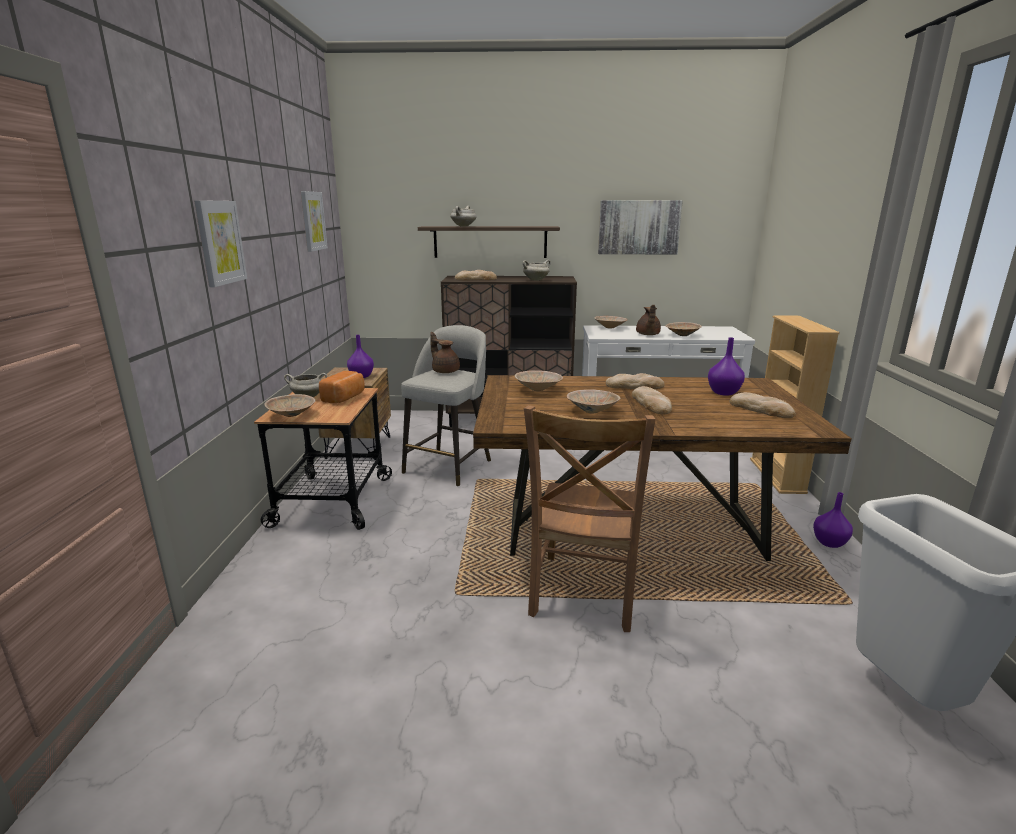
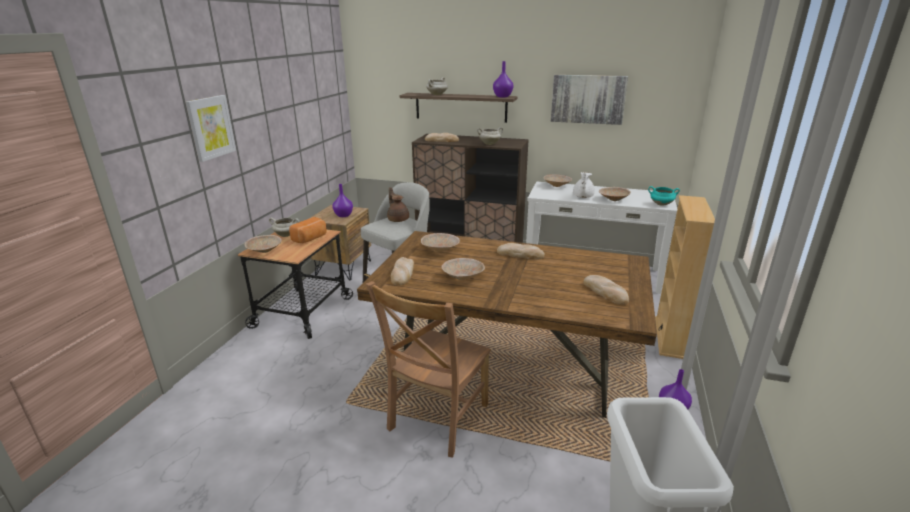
camera: 15 degrees right, 5 degrees up
picture [301,191,328,252] -> none
bread [632,386,672,414] -> bread moved to [391,257,414,286]
brown teapot [636,305,661,335] -> white teapot [573,172,595,198]
purple vase [708,337,745,396] -> purple vase moved to [493,61,514,97]
none -> turquoise cooking pot [648,186,680,206]

